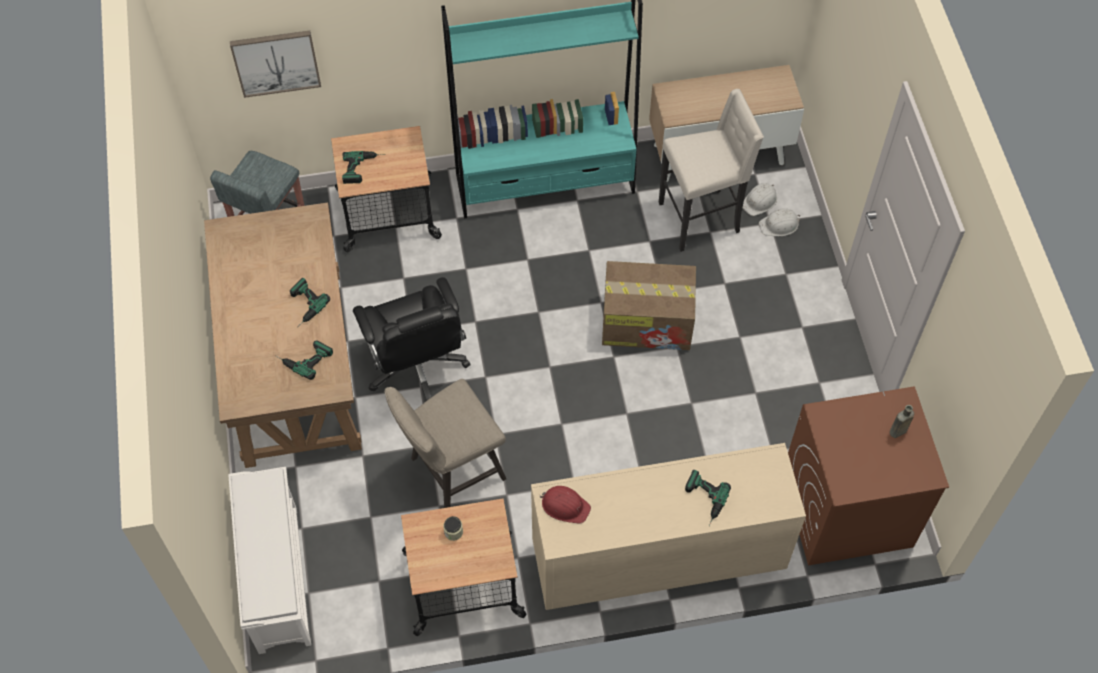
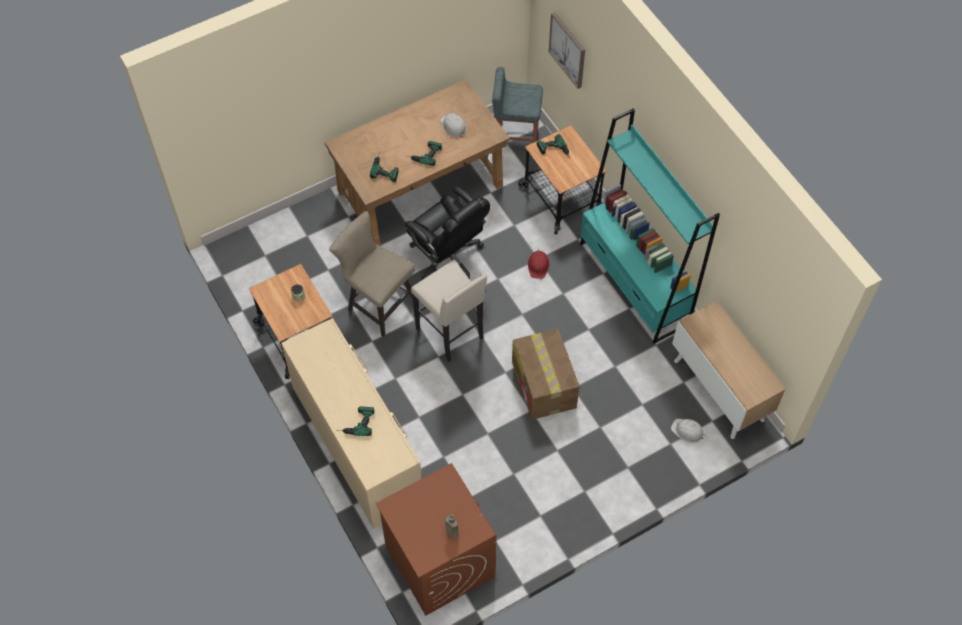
camera: 70 degrees right, 0 degrees up
white shoe rack [228,467,311,654] -> none
black office chair [353,277,470,402] -> black office chair turned 90 degrees counterclockwise [405,186,490,280]
red hard hat [539,486,591,524] -> red hard hat moved to [528,250,549,279]
beige stool [659,89,764,252] -> beige stool moved to [411,260,488,362]
white hard hat [759,208,800,236] -> white hard hat moved to [440,113,467,137]

